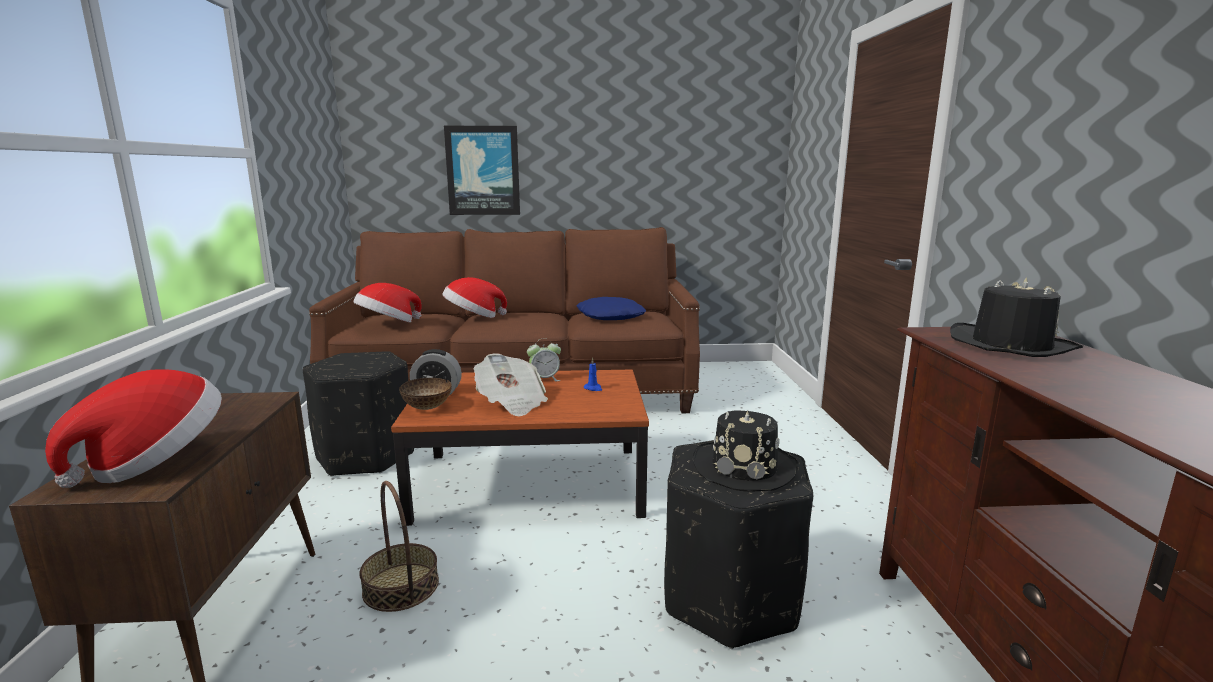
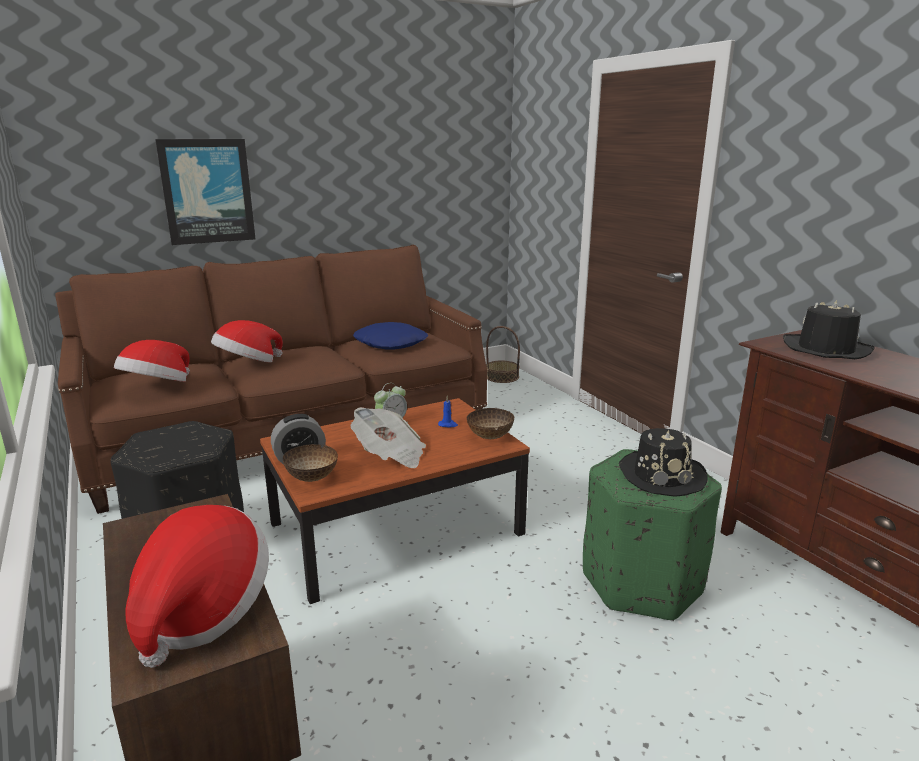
camera: 25 degrees left, 5 degrees up
basket [359,481,439,612] -> basket moved to [486,326,520,383]
black ottoman [664,440,813,649] -> green ottoman [583,449,722,621]
none -> bowl [466,408,514,439]

